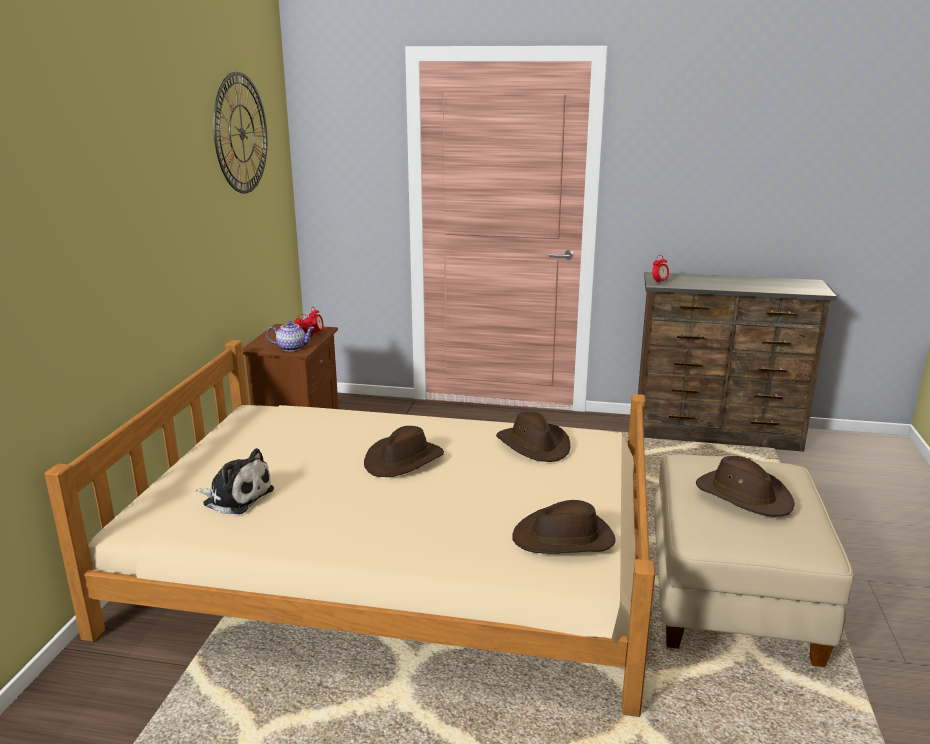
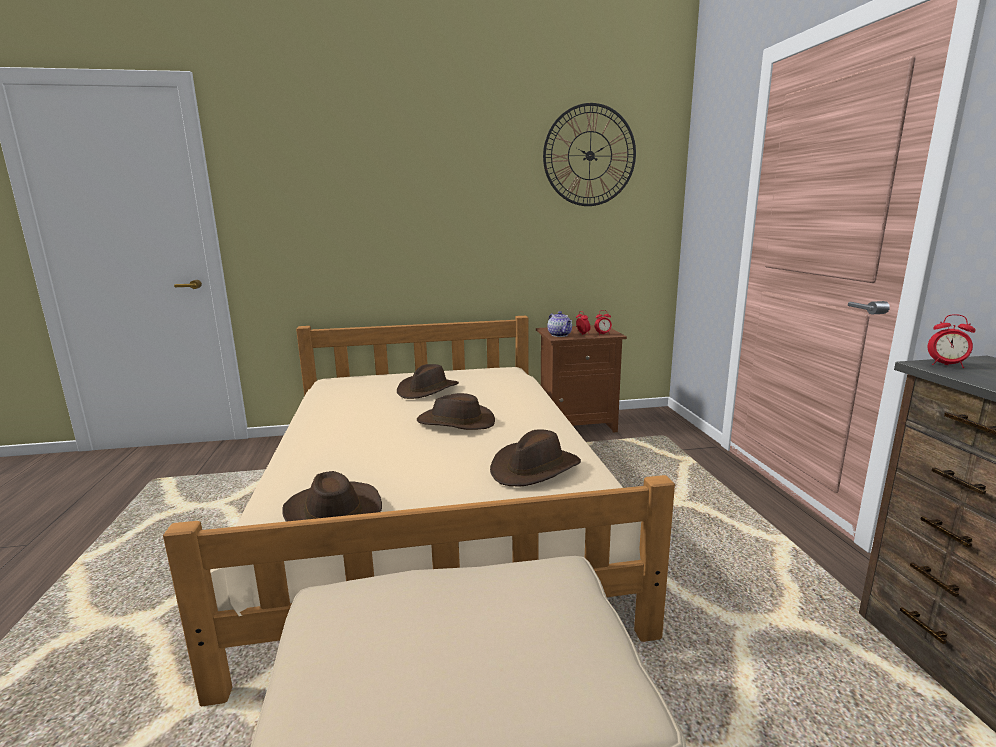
camera: 70 degrees right, 5 degrees down
plush toy [195,448,274,514] -> none
brown hat [696,456,795,517] -> brown hat moved to [397,364,459,399]

